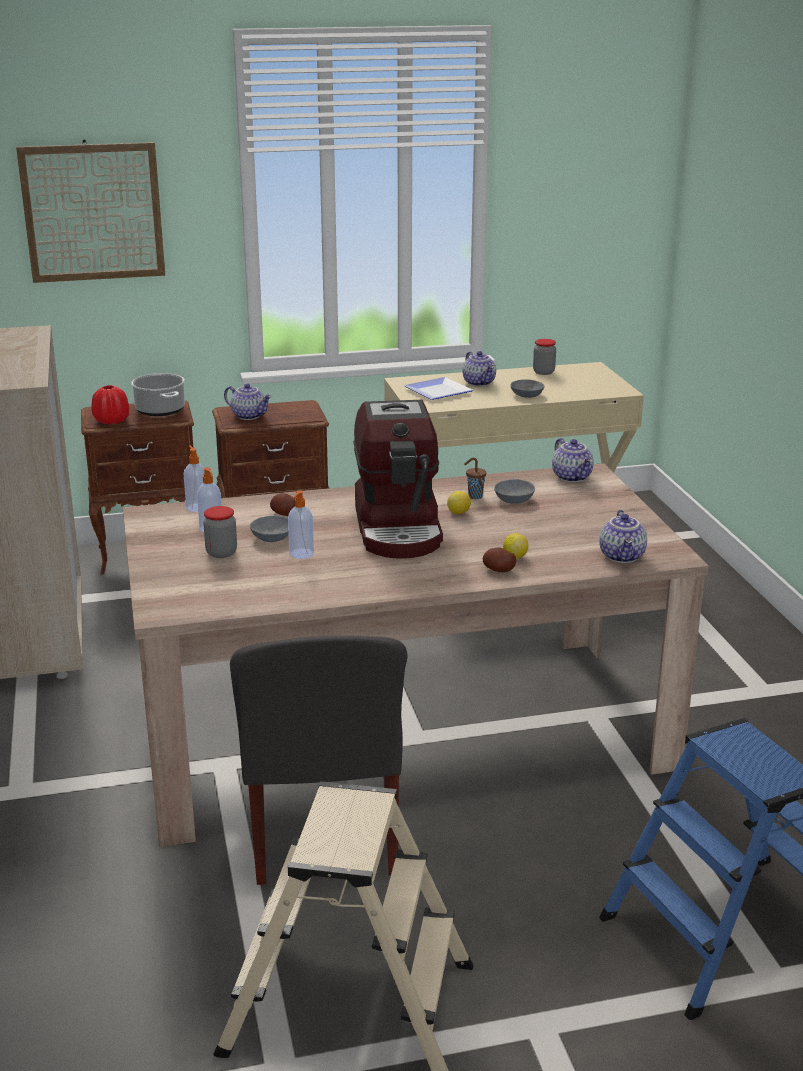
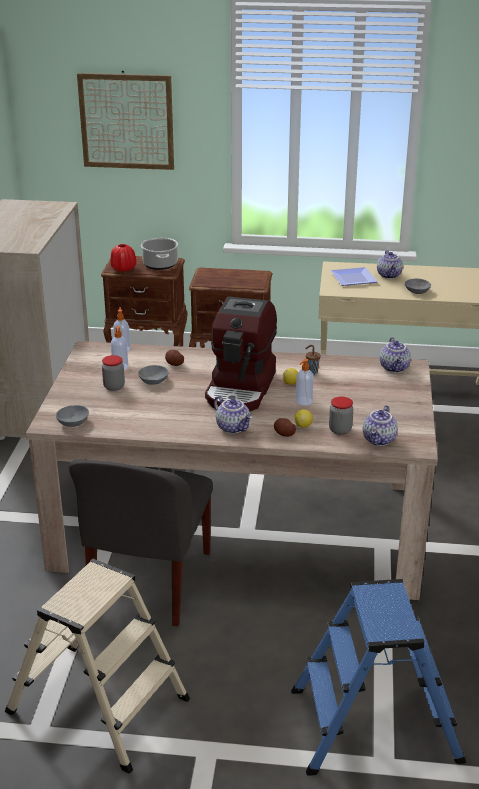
camera: 20 degrees right, 5 degrees up
teapot [224,384,272,420] -> teapot moved to [214,396,252,434]
soap dispenser [288,490,314,559] -> soap dispenser moved to [296,359,314,405]
grey bowl [494,479,535,504] -> grey bowl moved to [56,405,89,427]
jar [533,339,556,375] -> jar moved to [329,397,353,435]

